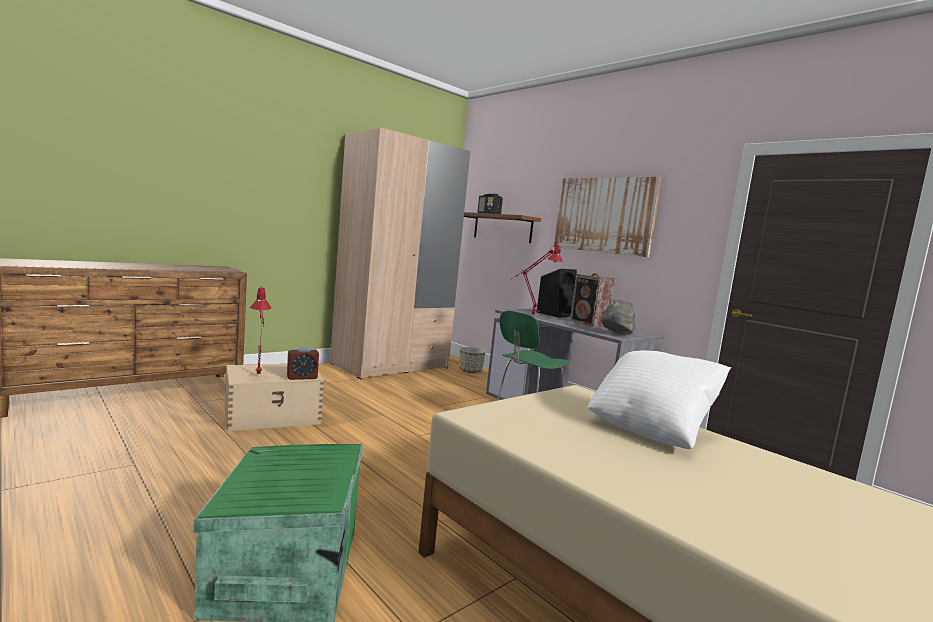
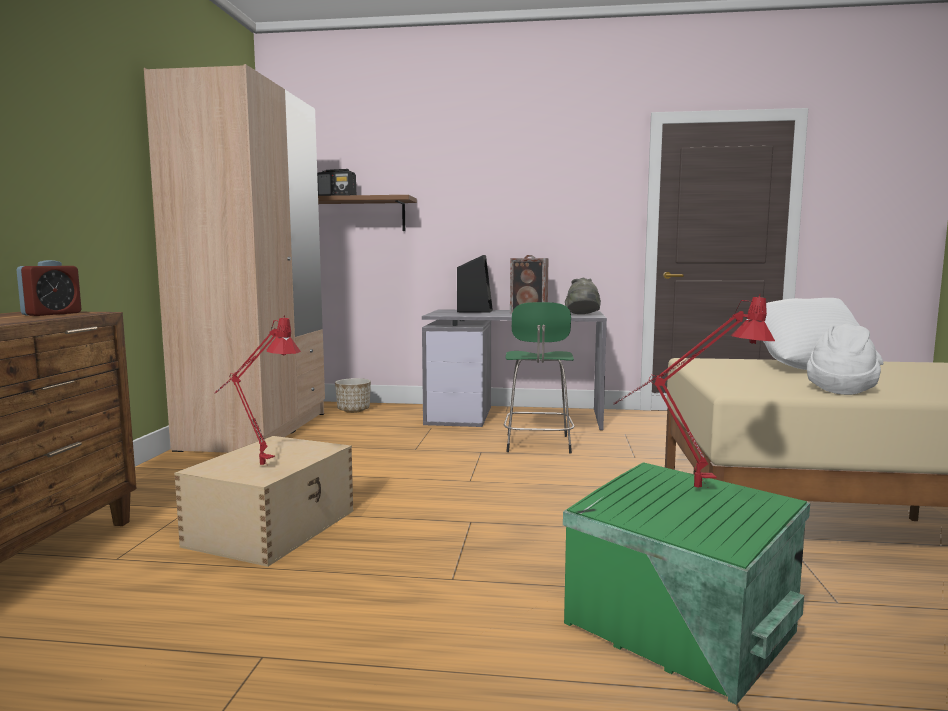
camera: 40 degrees left, 0 degrees up
alarm clock [287,347,319,380] -> alarm clock moved to [17,260,81,316]
red table lamp [511,244,563,315] -> red table lamp moved to [614,295,775,488]
picture [554,177,662,257] -> none
none -> white hat [807,324,881,395]

